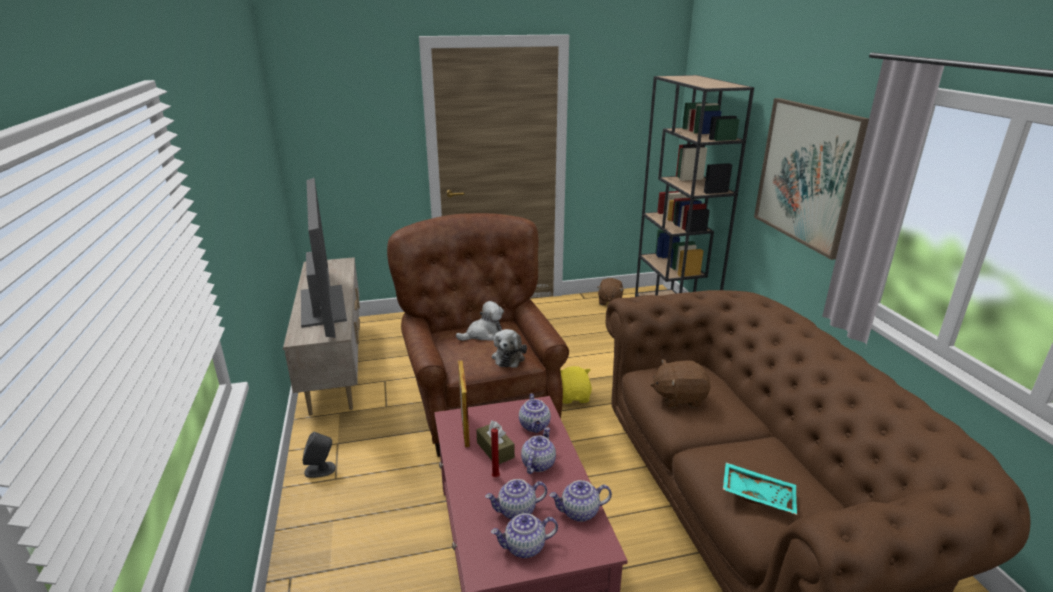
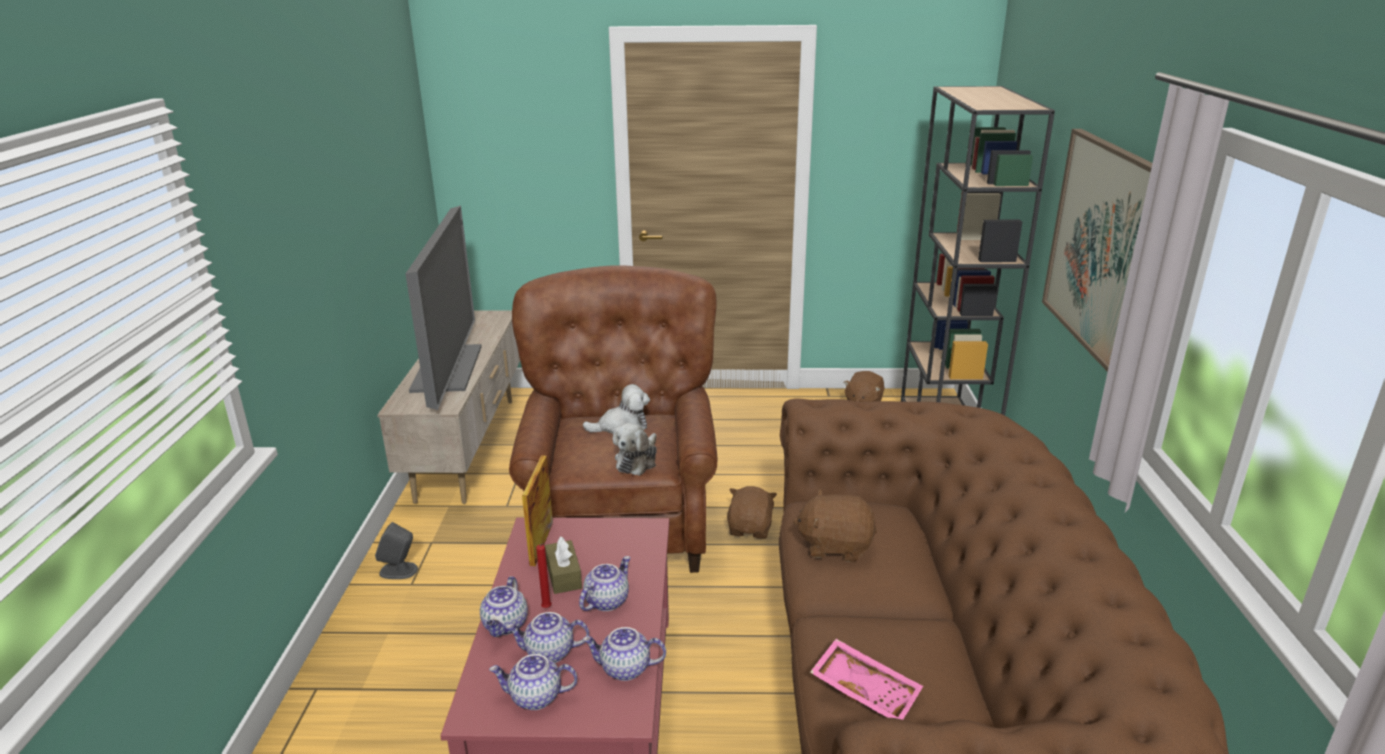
camera: 15 degrees right, 0 degrees up
teapot [519,393,551,433] -> teapot moved to [480,576,528,637]
yellow plush toy [560,366,592,404] -> brown plush toy [727,486,777,539]
turquoise tray [723,462,797,515] -> pink tray [810,639,923,720]

